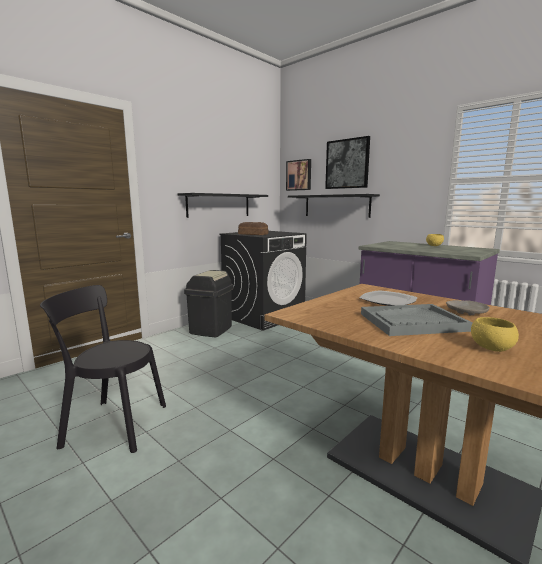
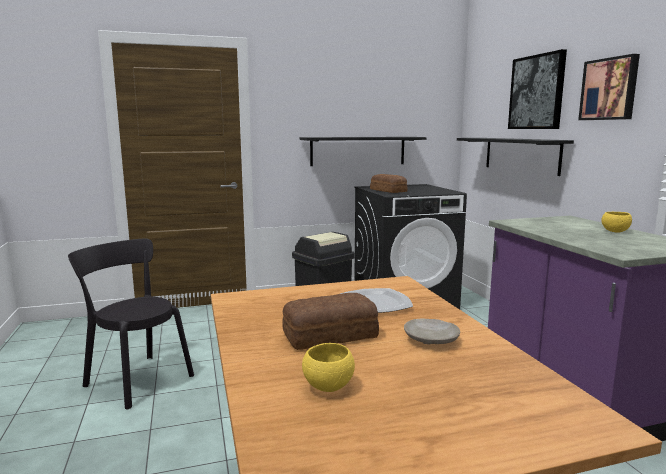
camera: 30 degrees right, 0 degrees up
picture [286,159,311,191] -> picture moved to [578,54,640,120]
grey tray [361,304,473,336] -> bread [282,293,379,350]

